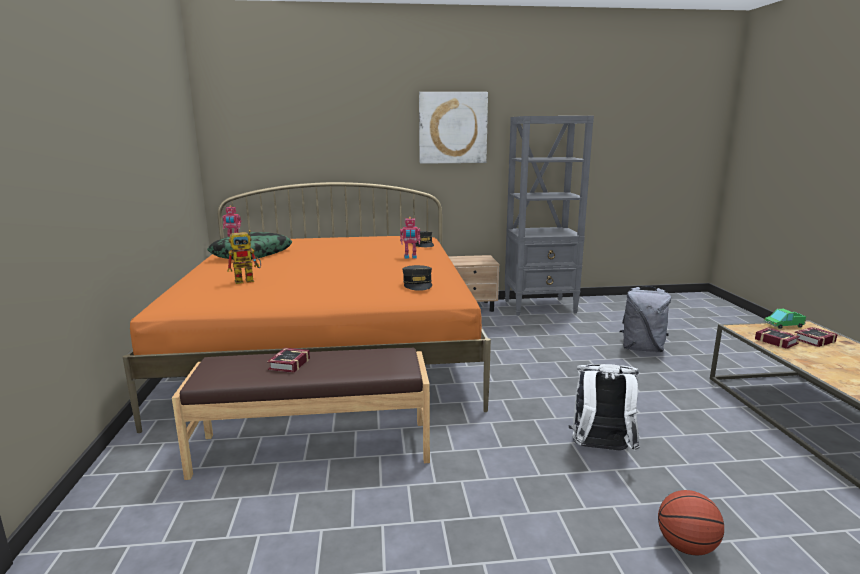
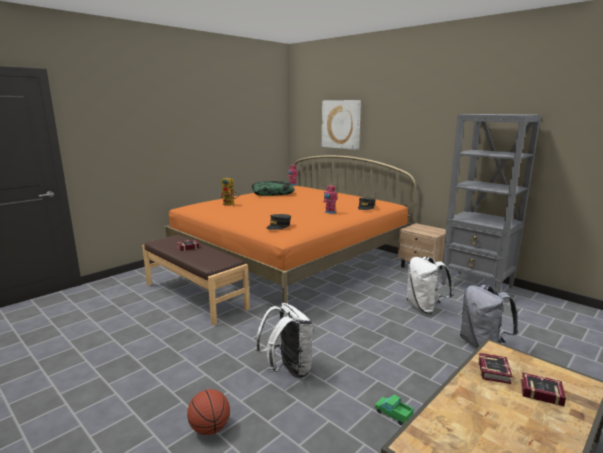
camera: 50 degrees right, 0 degrees up
picture [419,92,488,164] -> picture moved to [322,100,361,150]
toy truck [764,308,806,329] -> toy truck moved to [374,395,414,425]
none -> white backpack [406,256,453,314]

